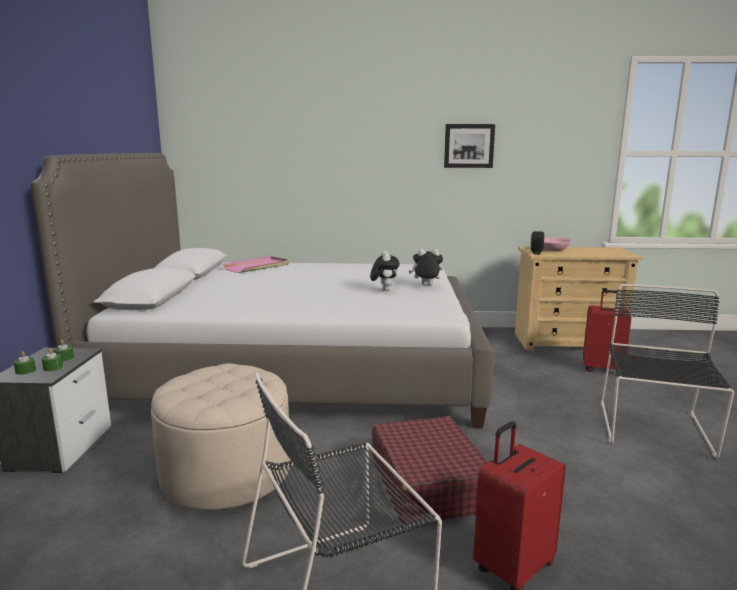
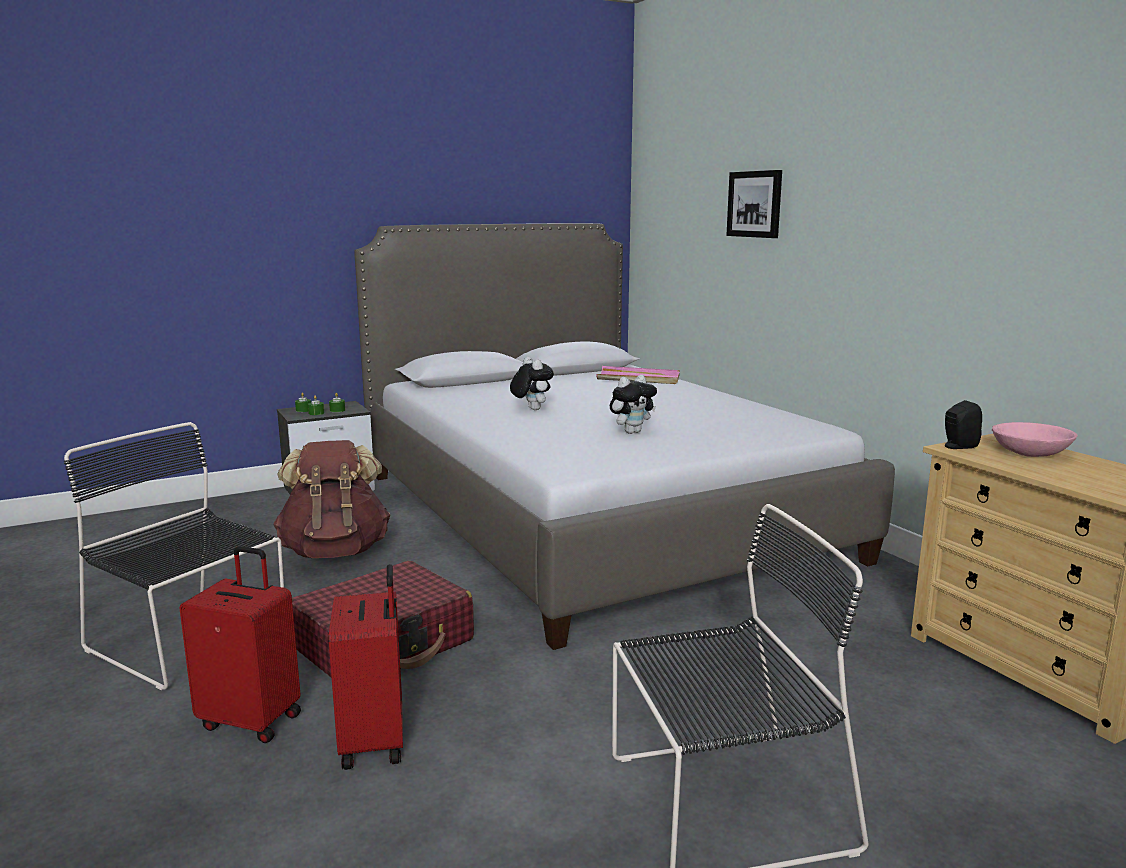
camera: 60 degrees right, 0 degrees up
beige ottoman [151,363,290,510] -> brown backpack [273,440,390,558]
plush toy [409,249,443,286] -> plush toy moved to [510,357,554,410]
picture [444,124,495,168] -> picture moved to [726,170,782,238]
red suitcase [583,290,631,372] -> red suitcase moved to [329,564,403,770]

